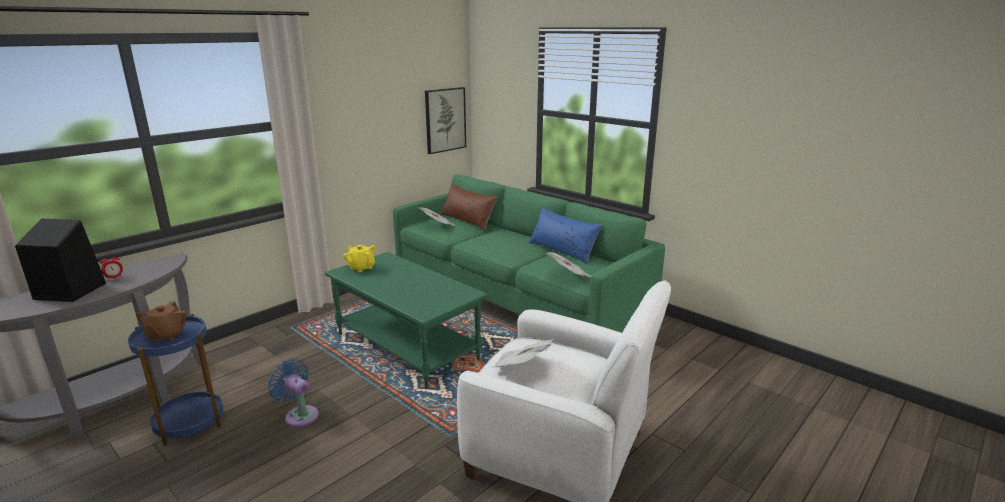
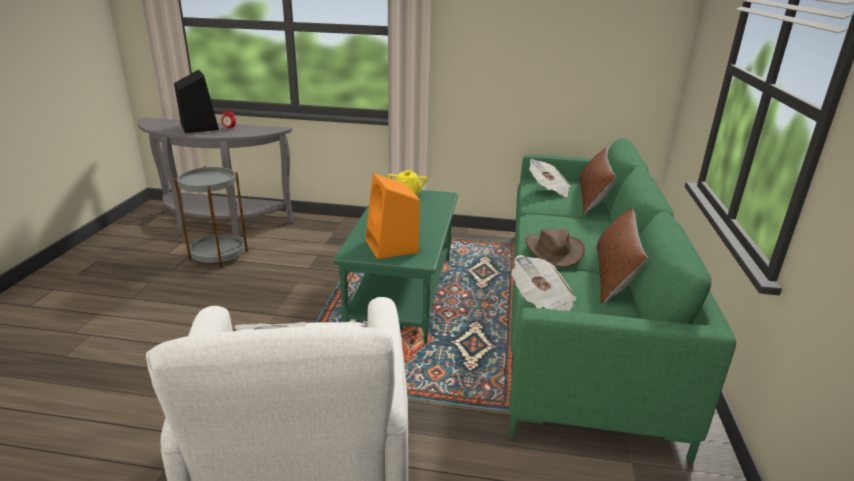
camera: 55 degrees right, 5 degrees up
blue side table [128,314,223,446] -> grey side table [174,166,248,268]
brown teapot [136,301,187,341] -> none
blue fan [268,359,319,427] -> none
picture [425,87,466,154] -> none
blue pillow [528,208,602,264] -> brown pillow [596,208,648,304]
none -> orange speaker [366,173,420,259]
none -> brown hat [525,229,585,267]

